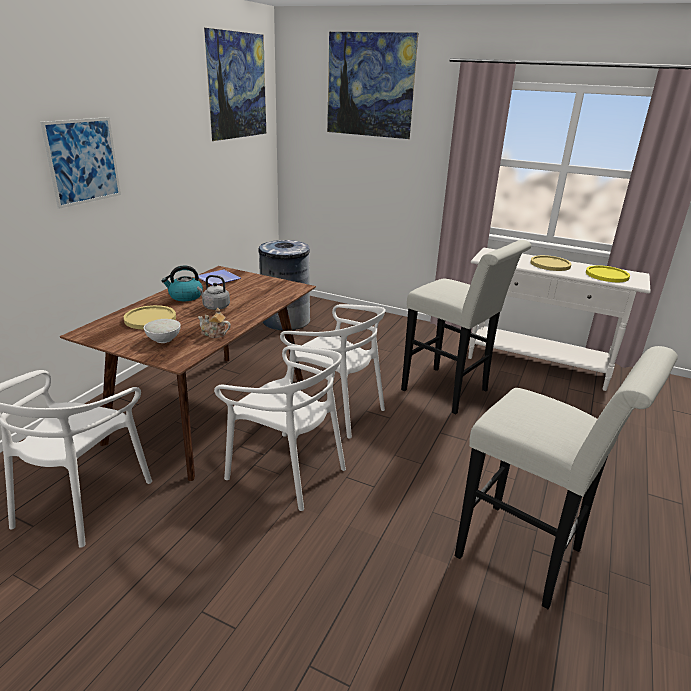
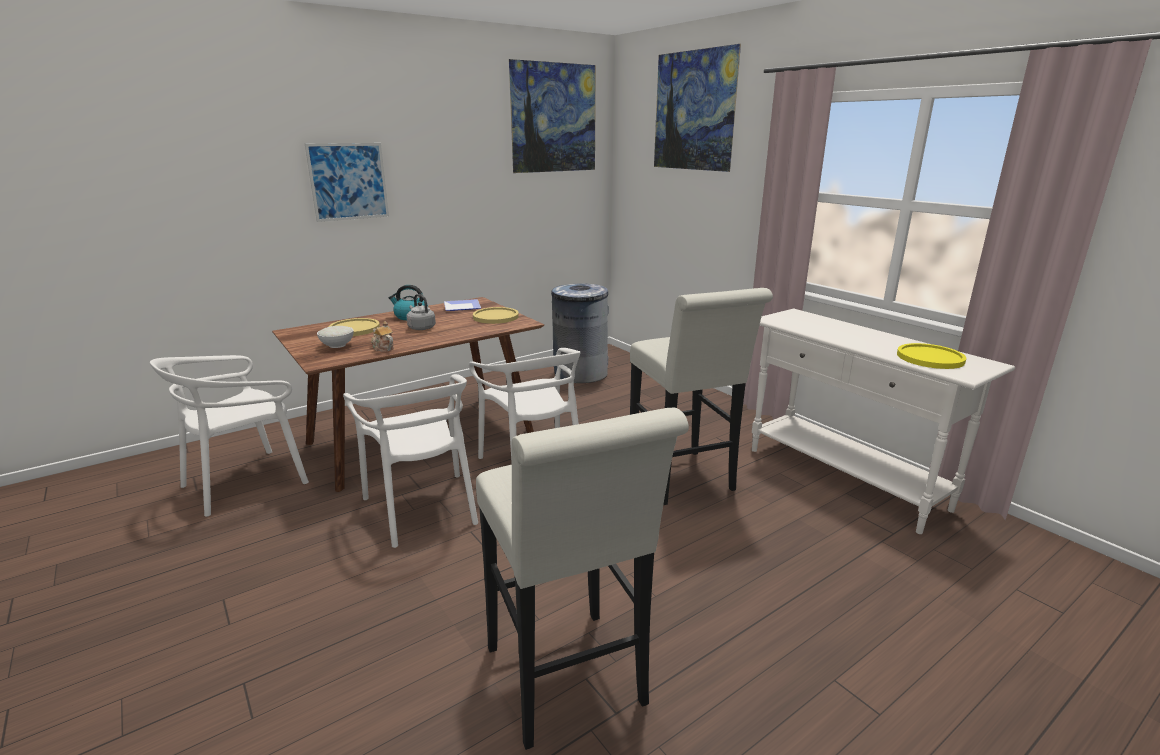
camera: 30 degrees right, 5 degrees down
yellow plate [530,255,571,271] -> yellow plate moved to [473,307,519,324]

